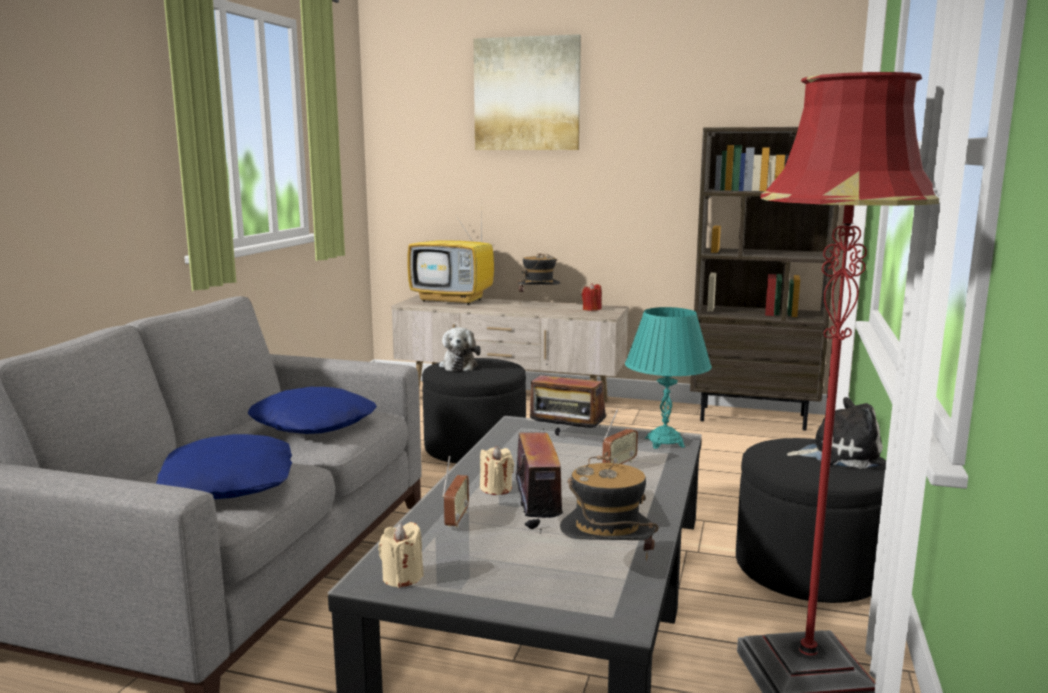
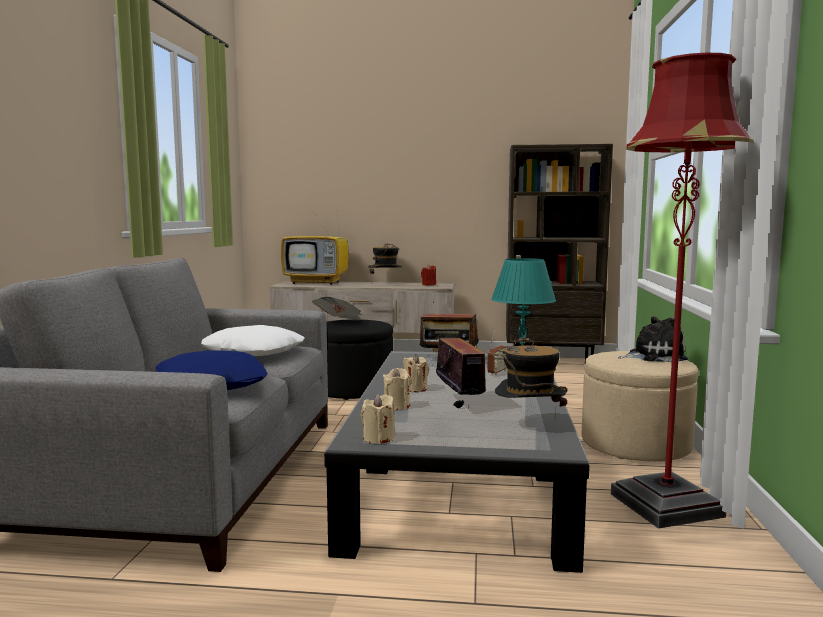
camera: 10 degrees left, 5 degrees down
blue pillow [247,387,377,434] -> white pillow [201,325,305,356]
plush toy [439,327,481,371] -> newspaper [312,297,362,320]
radio [442,456,469,528] -> beige candle [383,368,411,410]
picture [474,34,581,150] -> none
black ottoman [736,438,886,603] -> beige ottoman [582,351,698,462]

